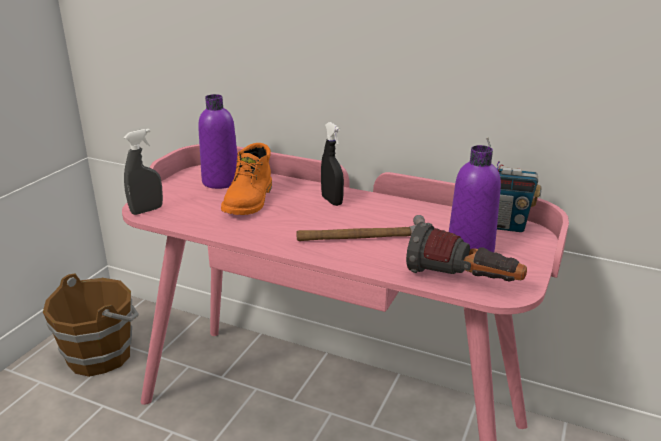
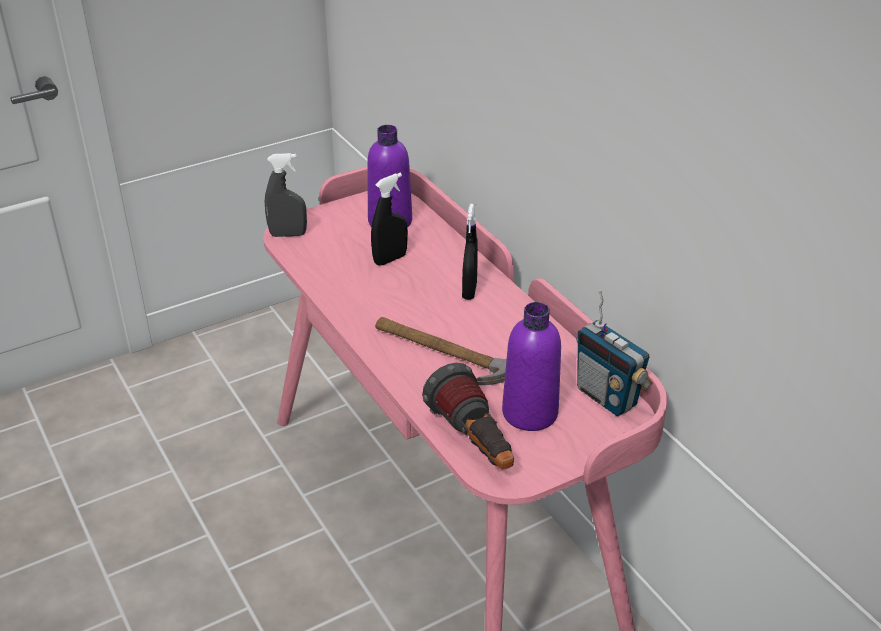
camera: 35 degrees right, 10 degrees up
brown bucket [43,273,139,377] -> none
orange boot [221,143,272,215] -> black spray bottle [371,173,408,266]

